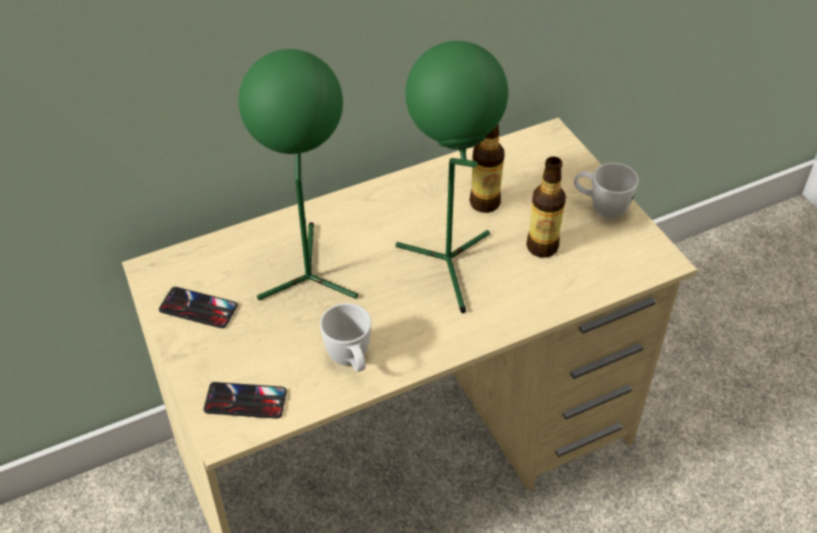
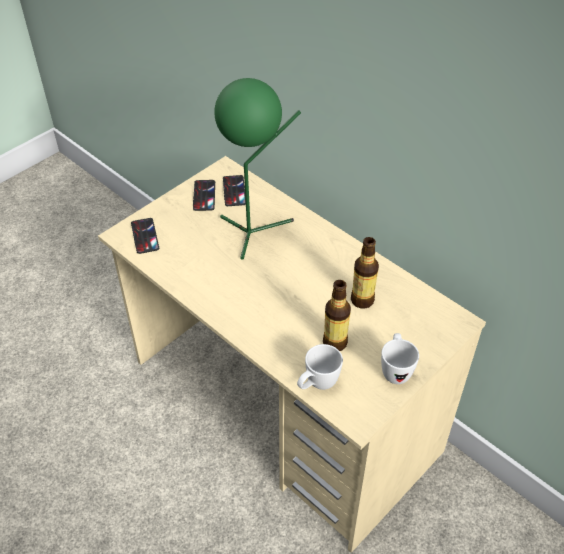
camera: 70 degrees right, 0 degrees up
white mug [320,303,371,372] -> white mug moved to [297,344,343,390]
green table lamp [396,41,508,313] -> none
none -> phone [223,175,246,206]

